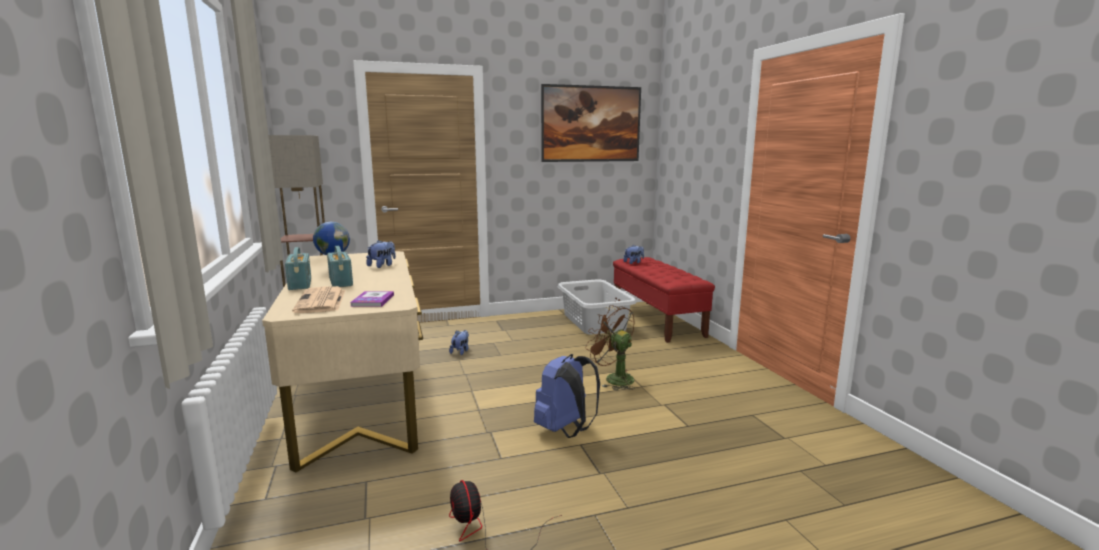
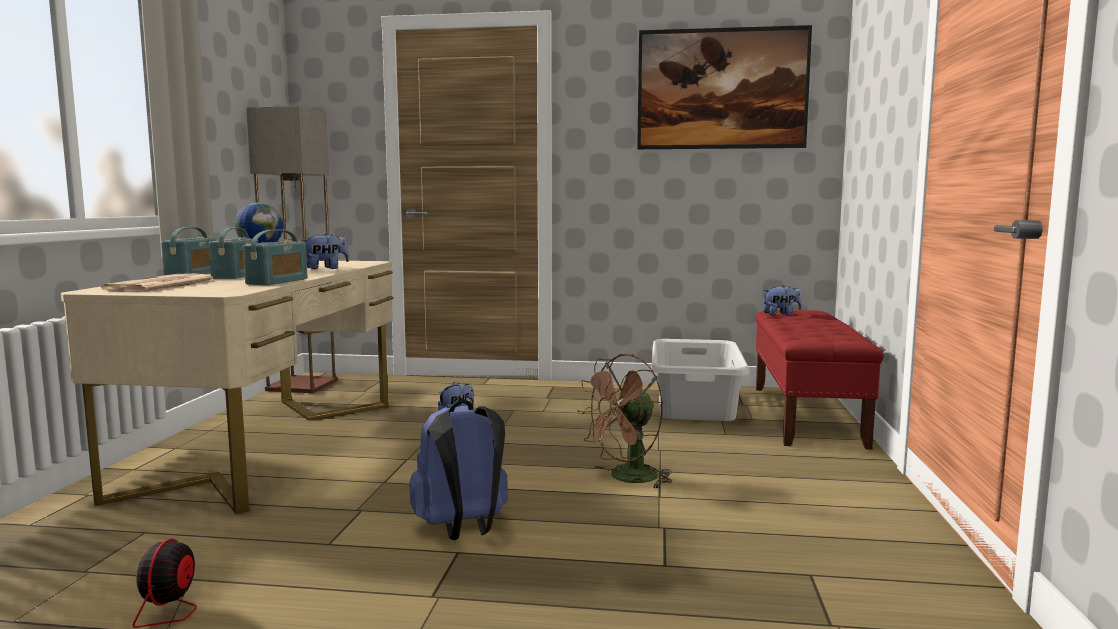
camera: 25 degrees right, 5 degrees down
book [350,291,394,307] -> none
brown fan [585,305,635,390] -> brown fan turned 105 degrees counterclockwise [577,354,672,489]
none -> radio [243,229,307,285]

